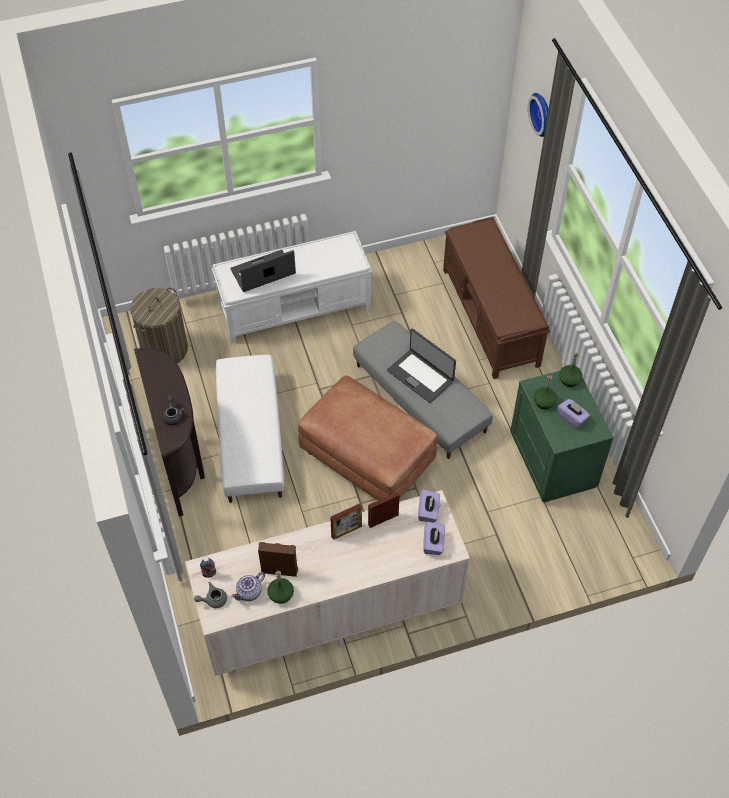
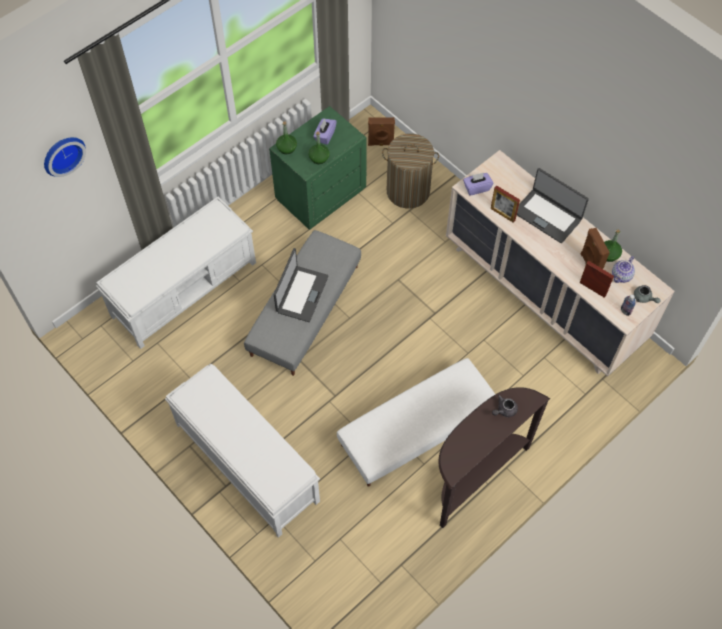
camera: 115 degrees left, 5 degrees up
laundry basket [130,287,188,363] -> laundry basket moved to [382,133,439,209]
laptop [230,250,296,292] -> laptop moved to [517,168,589,243]
teapot [231,572,265,601] -> teapot turned 105 degrees clockwise [612,256,635,283]
brown ottoman [298,375,437,500] -> none
picture frame [330,503,362,540] -> picture frame moved to [580,261,614,298]
purple tissue box [423,522,445,555] -> none
brown bench [443,217,550,379] -> white bench [96,196,256,349]
none -> brown speaker [368,117,395,146]

